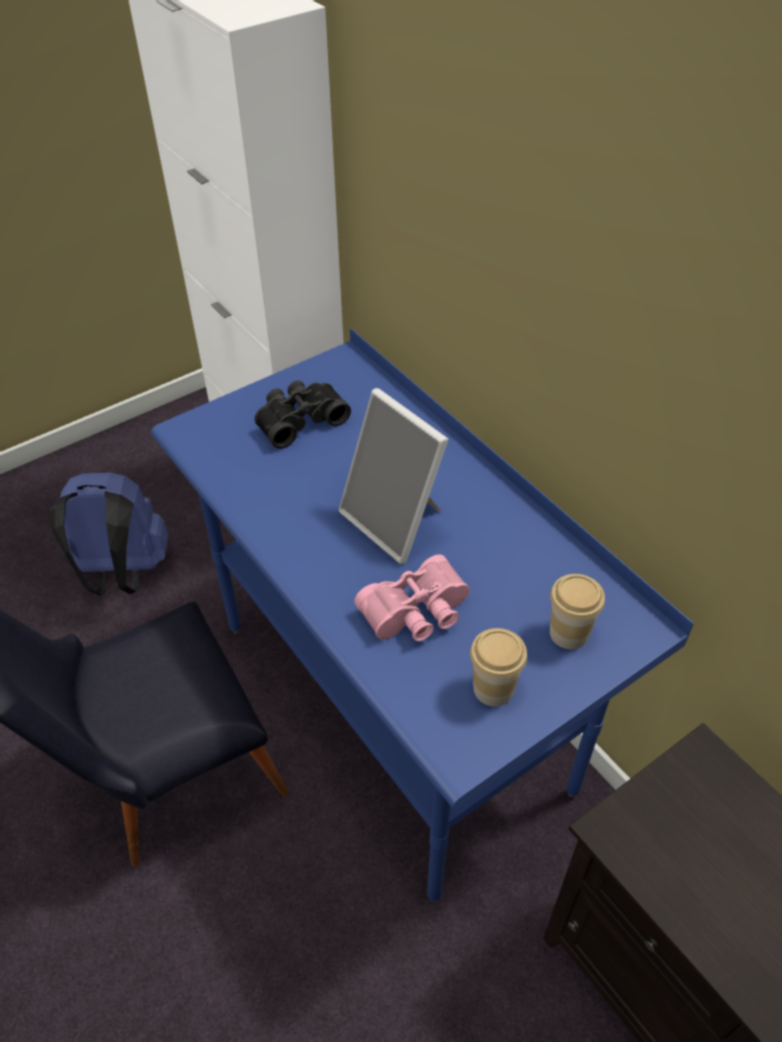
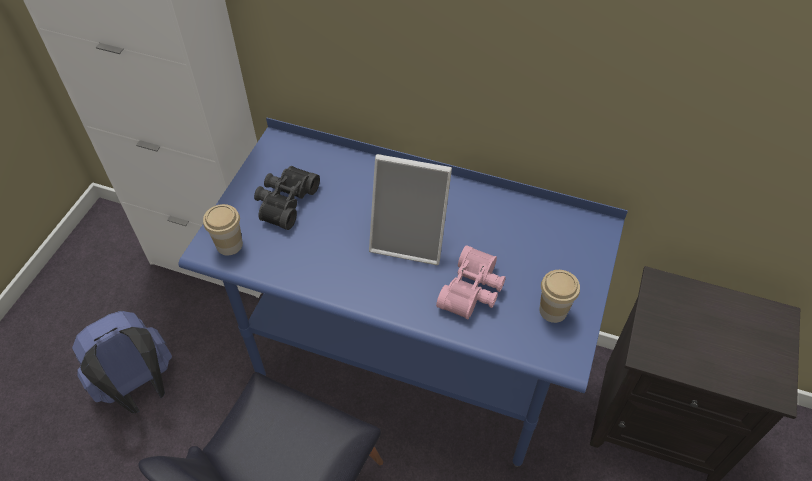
camera: 35 degrees left, 5 degrees up
cup [550,574,605,649] -> cup moved to [203,204,243,255]

